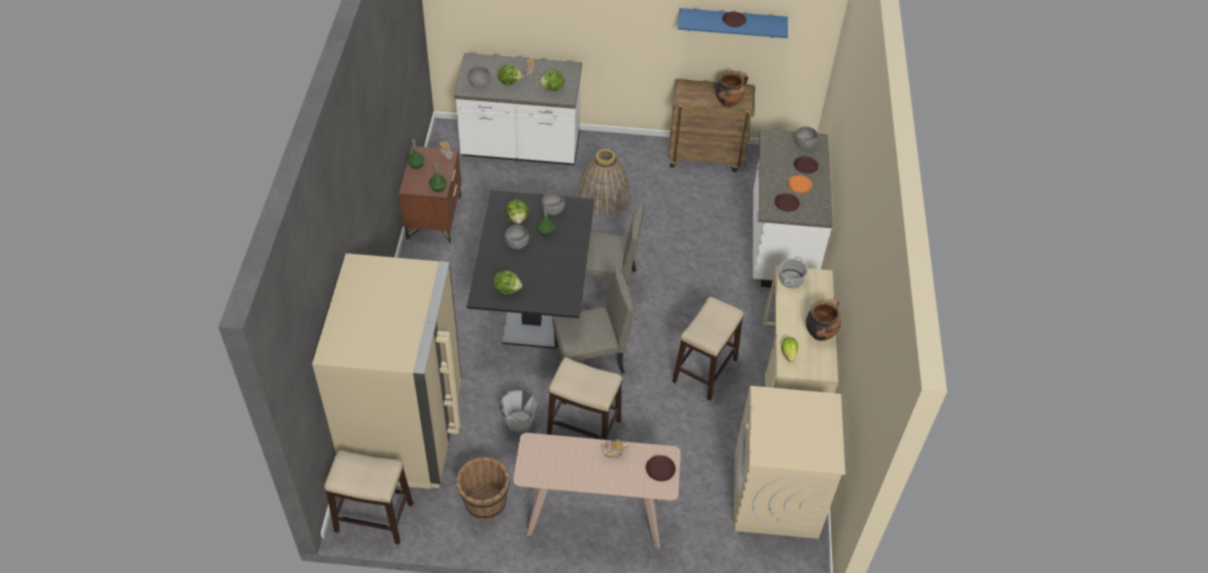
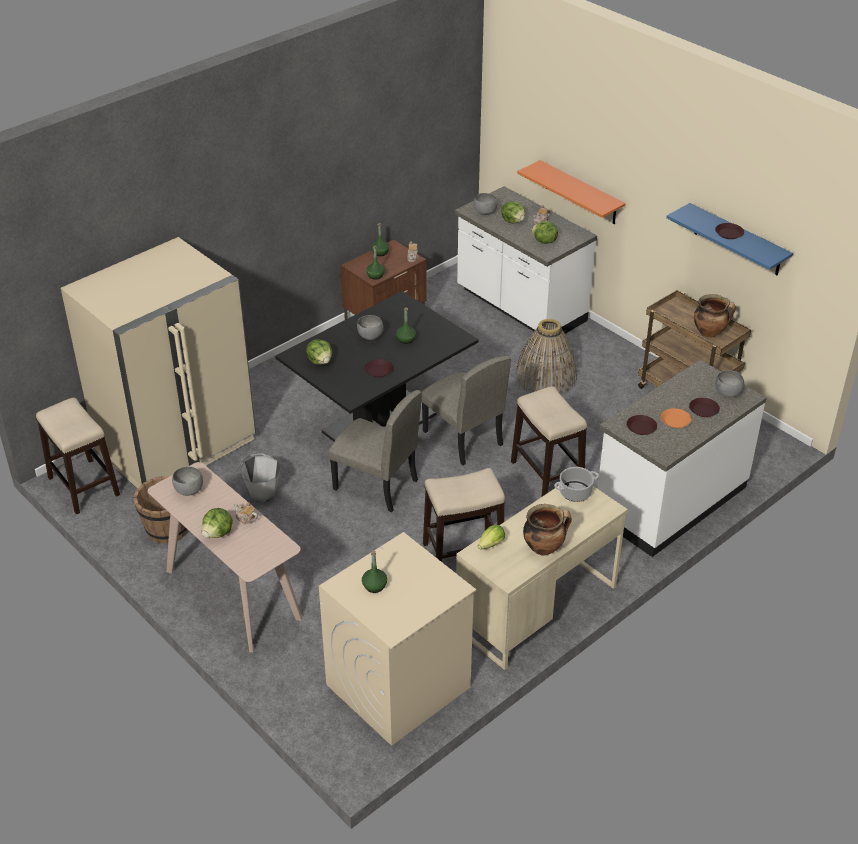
camera: 45 degrees right, 10 degrees down
lettuce [506,199,529,224] -> lettuce moved to [202,508,233,538]
grey bowl [541,191,565,215] -> grey bowl moved to [172,467,203,496]
stool [547,357,622,440] -> stool moved to [511,386,587,496]
brown plate [646,455,676,481] -> brown plate moved to [364,359,393,377]
none -> green bottle [362,550,387,593]
none -> orange shelf [517,160,626,224]

